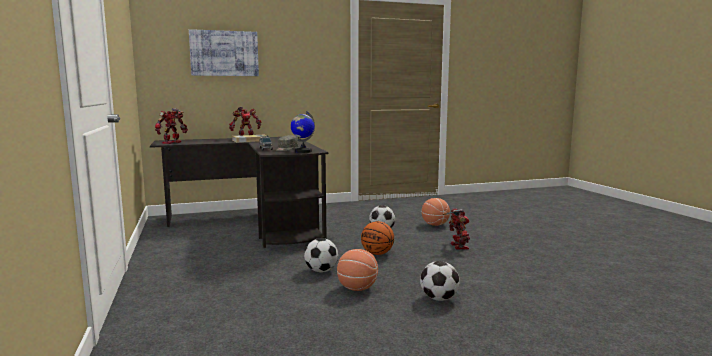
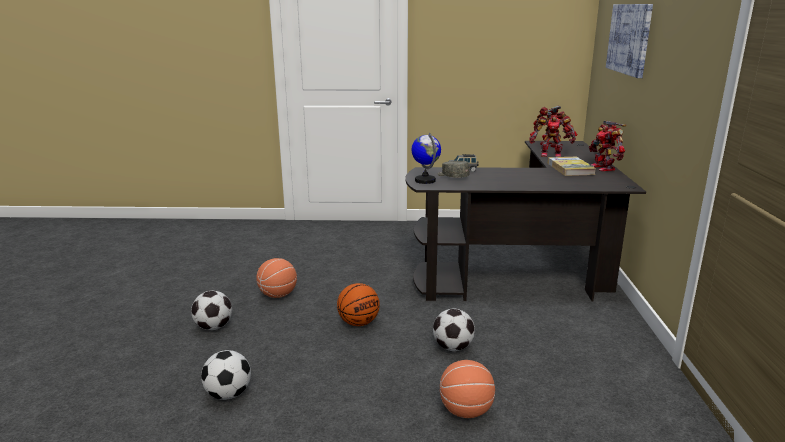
camera: 110 degrees right, 10 degrees up
football [304,238,338,272] -> football moved to [201,350,251,400]
toy robot [443,208,470,249] -> toy robot moved to [530,112,577,157]

